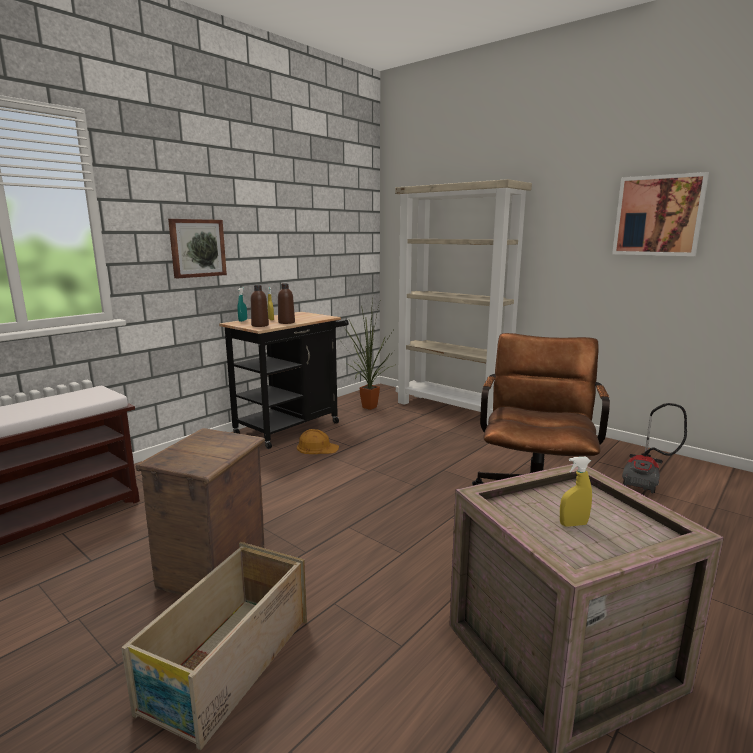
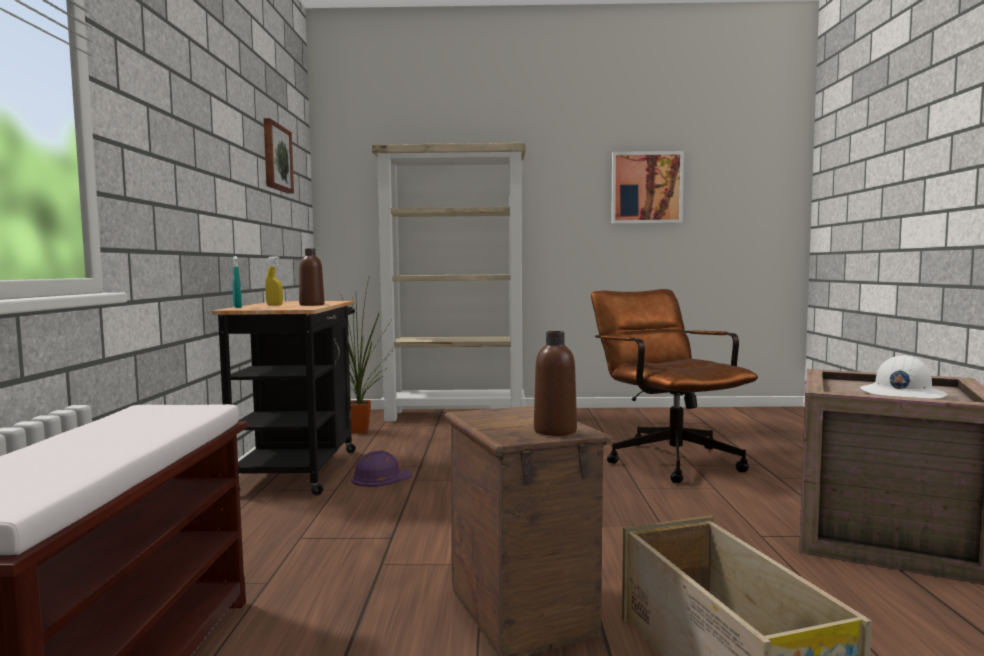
camera: 40 degrees left, 10 degrees down
picture [168,219,227,278] -> picture moved to [264,118,294,194]
brown bottle [251,285,269,327] -> brown bottle moved to [534,331,577,436]
orange hard hat [297,429,339,454] -> purple hard hat [351,450,413,487]
yellow spray bottle [560,457,592,527] -> white hard hat [860,355,947,399]
vacuum cleaner [622,403,687,493] -> none

